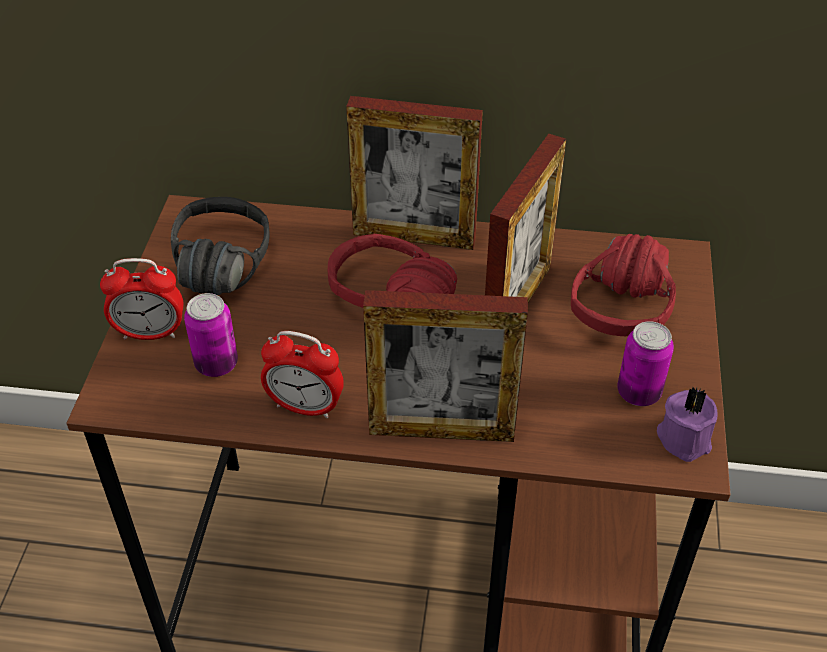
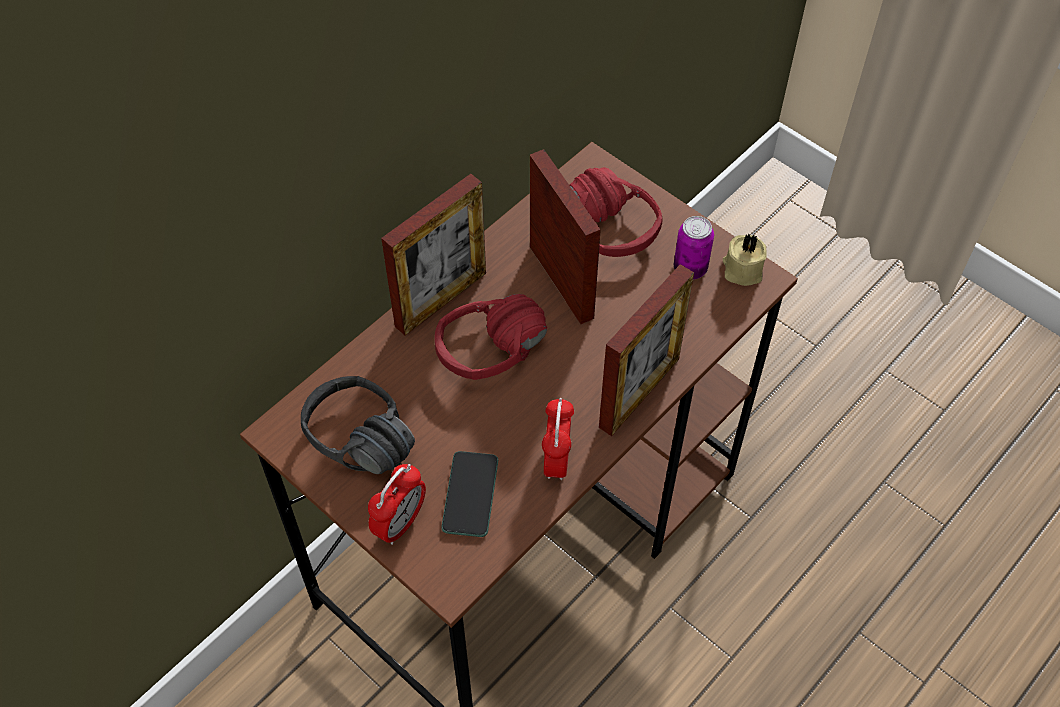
camera: 55 degrees left, 10 degrees up
can [184,293,238,377] -> phone [441,451,498,537]
alarm clock [261,331,344,418] -> alarm clock turned 135 degrees clockwise [542,398,574,480]
purple candle [657,387,718,462] -> beige candle [723,233,767,286]

